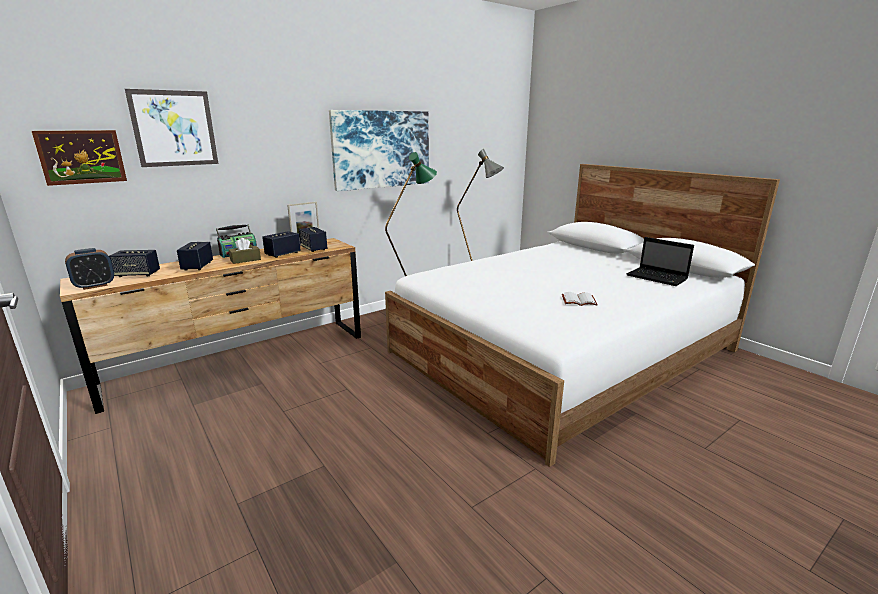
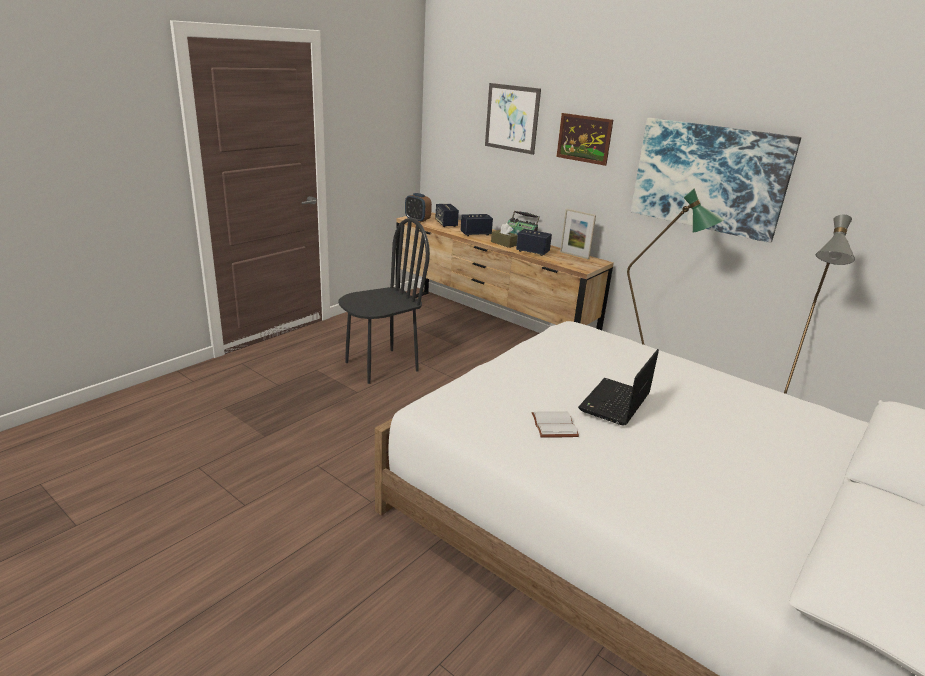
camera: 75 degrees right, 5 degrees up
picture [32,130,127,186] -> picture moved to [556,113,613,166]
speaker [299,227,327,252] -> none
laptop [626,237,694,286] -> laptop moved to [578,349,659,426]
none -> black chair [338,218,430,384]

